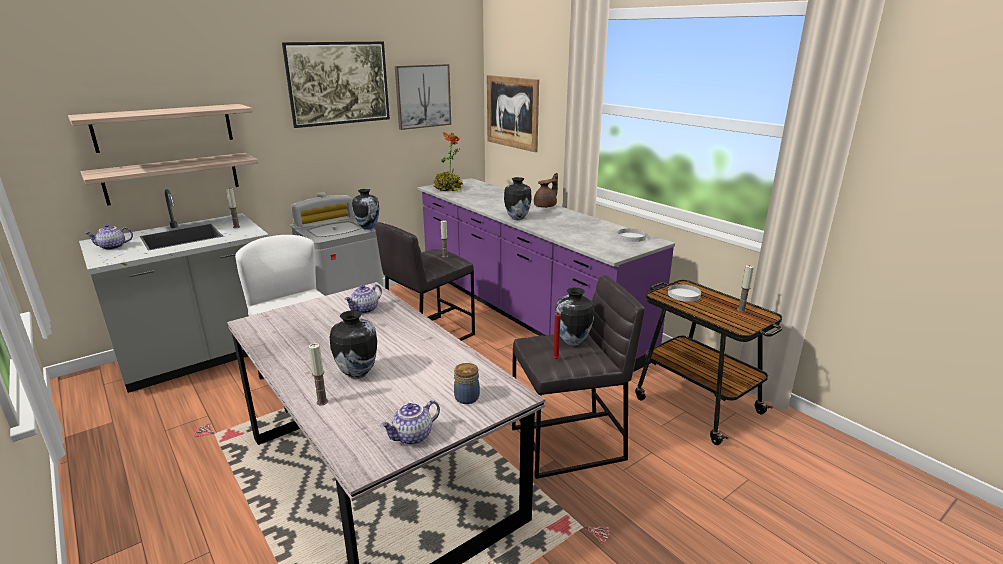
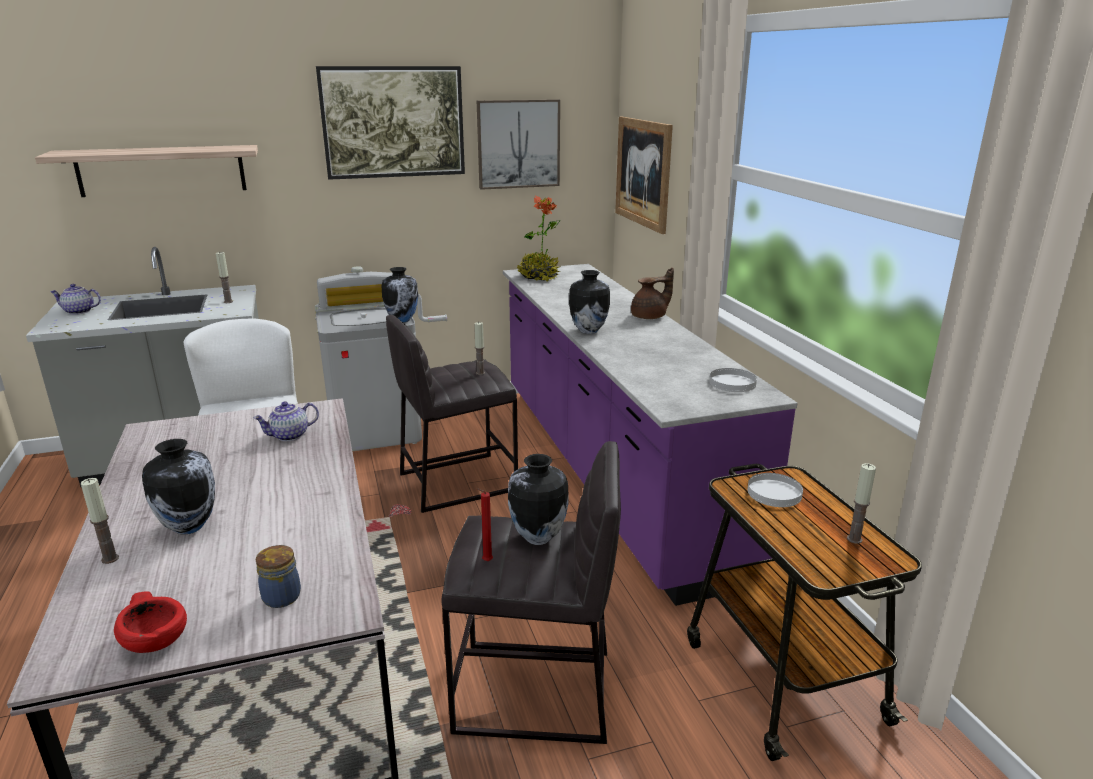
camera: 20 degrees right, 0 degrees up
shelf [80,153,258,206] -> none
teapot [380,400,440,445] -> red bowl [114,591,187,653]

